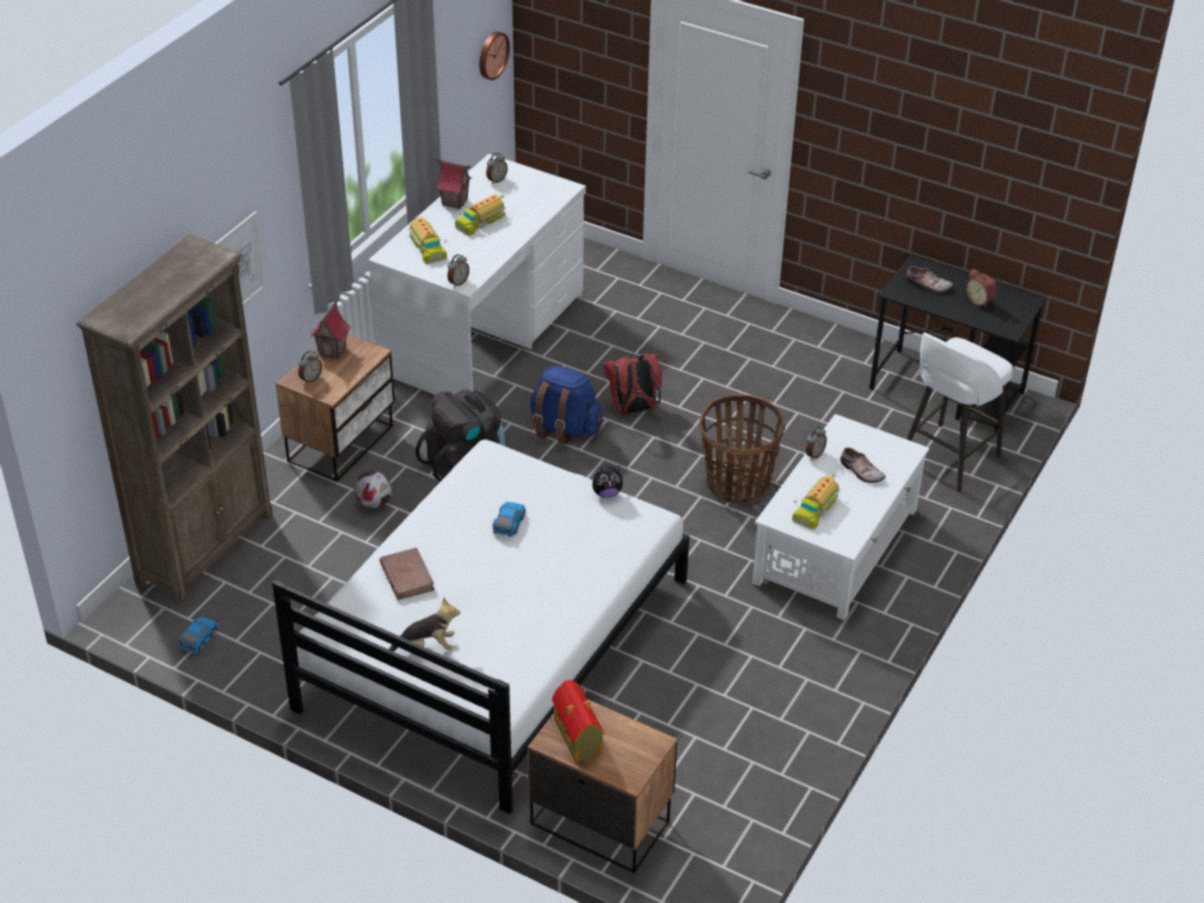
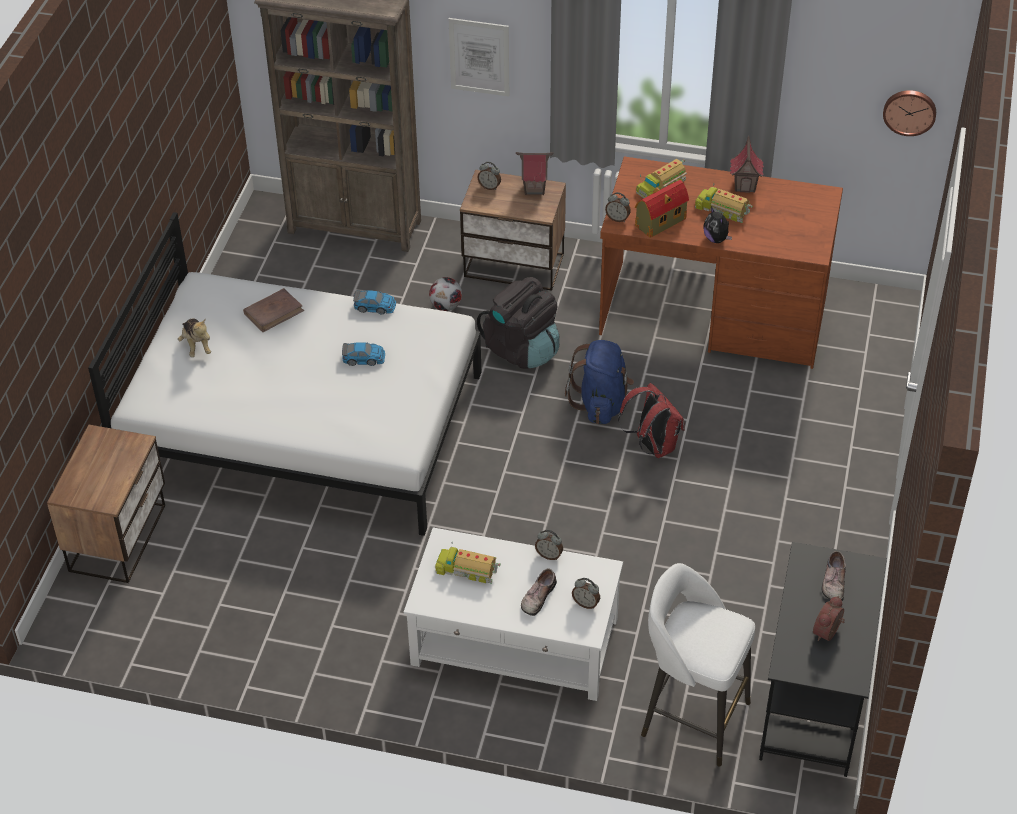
camera: 75 degrees right, 5 degrees up
toy car [178,616,219,653] -> toy car moved to [353,290,396,314]
white desk [368,154,586,395] -> brown desk [599,157,843,369]
alarm clock [486,153,508,184] -> alarm clock moved to [572,578,600,609]
toy house [552,680,604,762] -> toy house moved to [635,180,689,238]
plush toy [592,465,623,498] -> plush toy moved to [703,207,732,243]
basket [699,394,786,503] -> none

